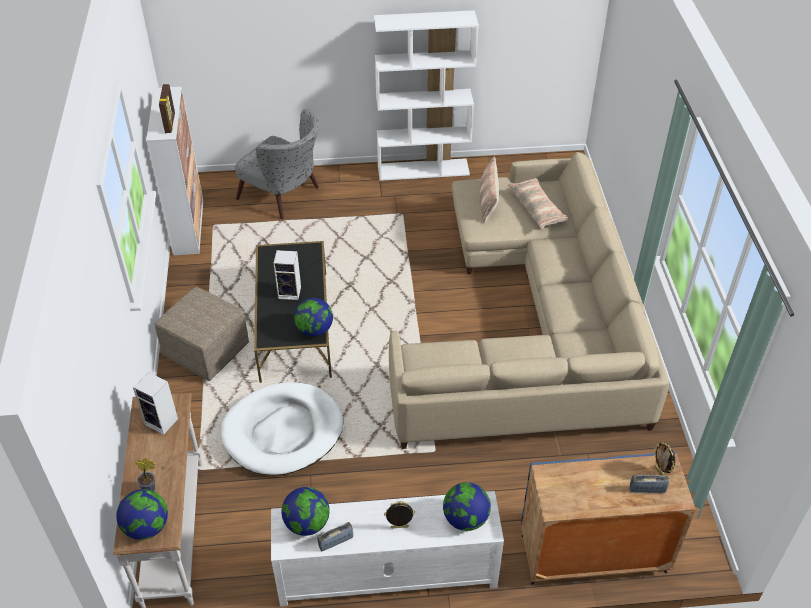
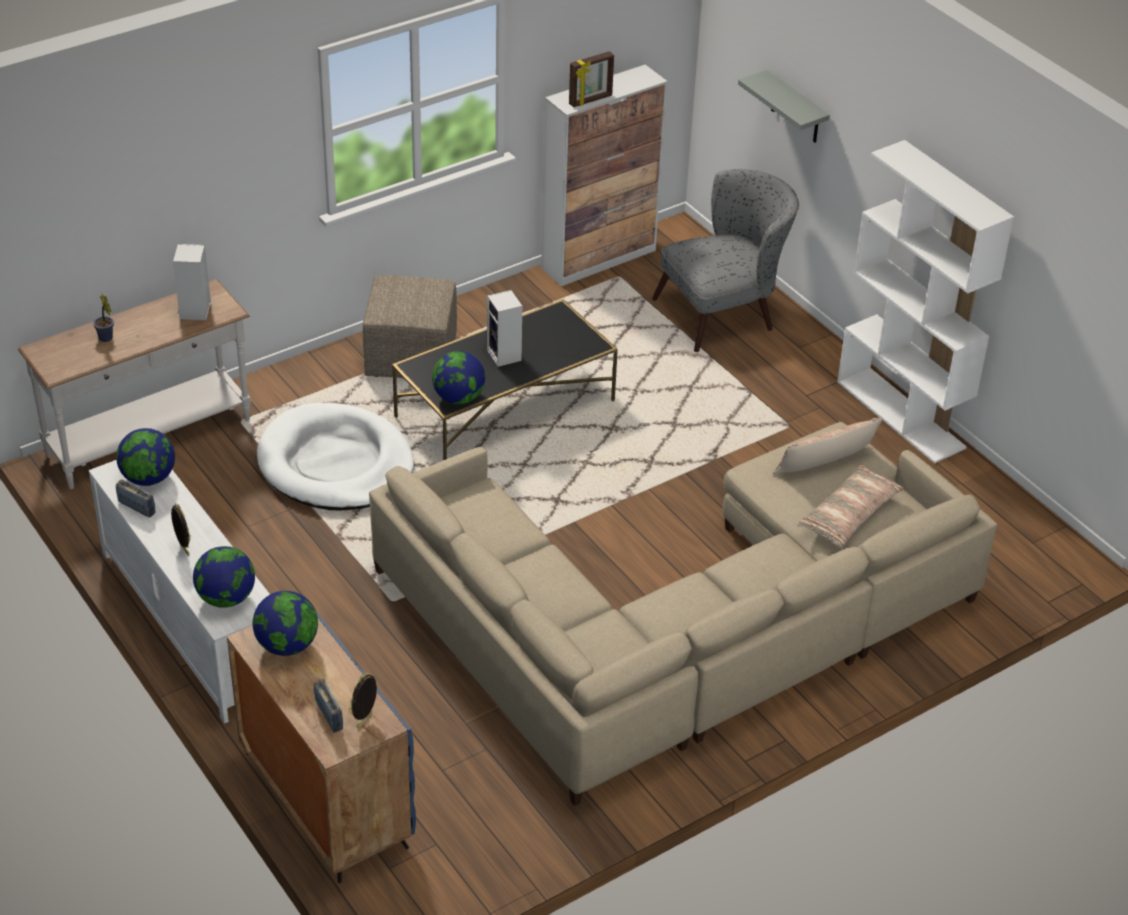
camera: 60 degrees right, 5 degrees down
globe [116,489,168,540] -> globe moved to [253,591,318,656]
grey armchair [235,109,319,219] -> grey armchair turned 120 degrees counterclockwise [652,169,799,352]
none -> grey shelf [738,70,830,143]

